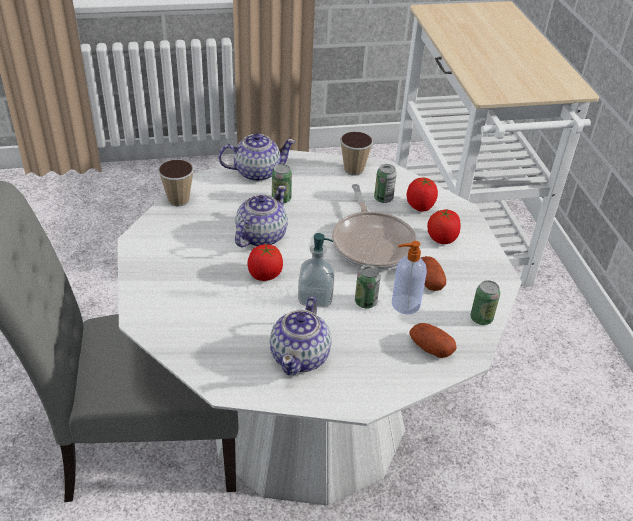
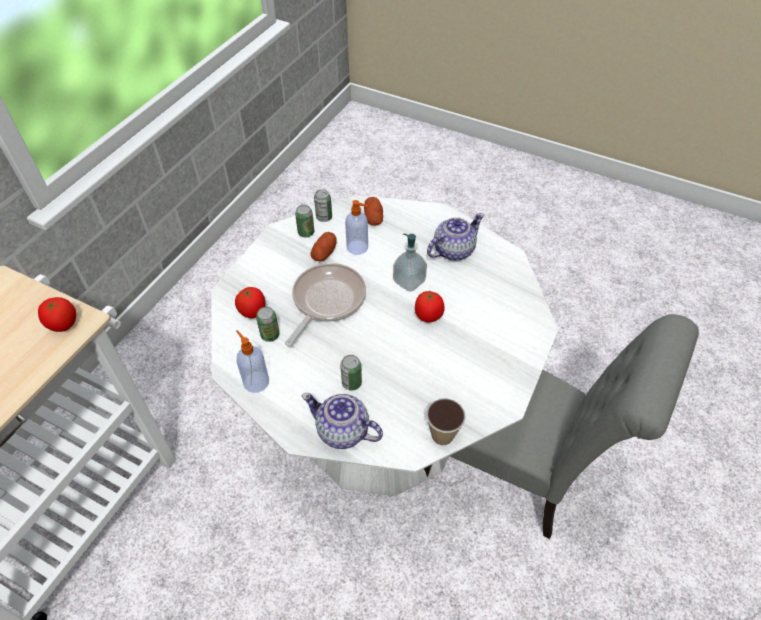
camera: 140 degrees left, 10 degrees up
teapot [235,185,288,247] -> none
cup [340,131,373,176] -> soap dispenser [236,330,269,393]
can [355,264,381,308] -> can moved to [295,205,314,237]
tomato [427,208,461,244] -> tomato moved to [38,297,76,332]

